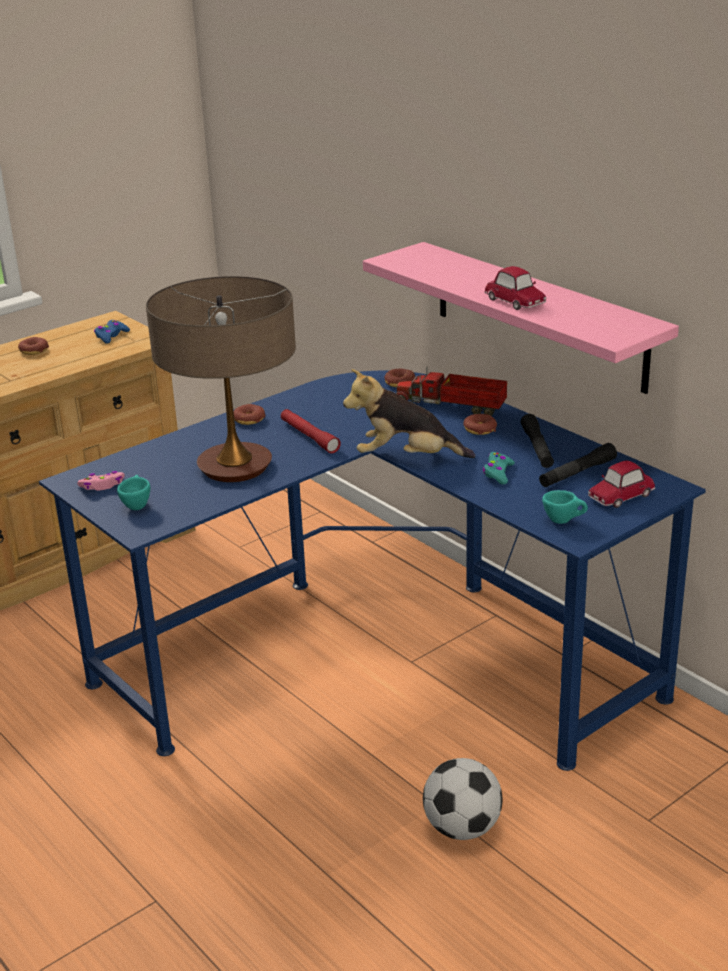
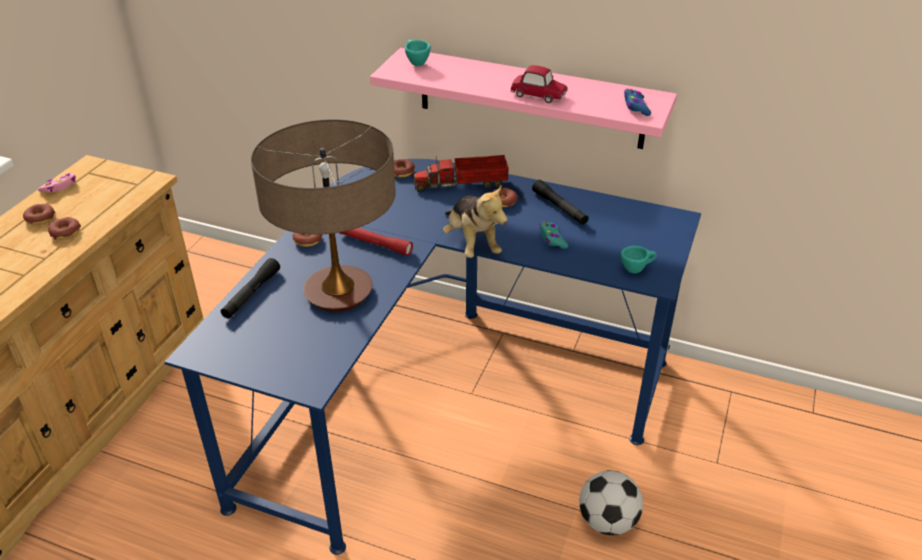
camera: 30 degrees left, 10 degrees up
pink game controller [77,471,125,491] -> pink game controller moved to [38,173,76,193]
blue game controller [94,320,130,344] -> blue game controller moved to [624,89,651,116]
turquoise cup [117,475,150,510] -> turquoise cup moved to [405,40,431,66]
plush toy [343,369,475,458] -> plush toy turned 90 degrees counterclockwise [443,184,507,258]
black flashlight [539,443,617,487] -> black flashlight moved to [221,258,280,318]
toy car [588,460,655,508] -> none
none -> donut [48,217,81,240]

